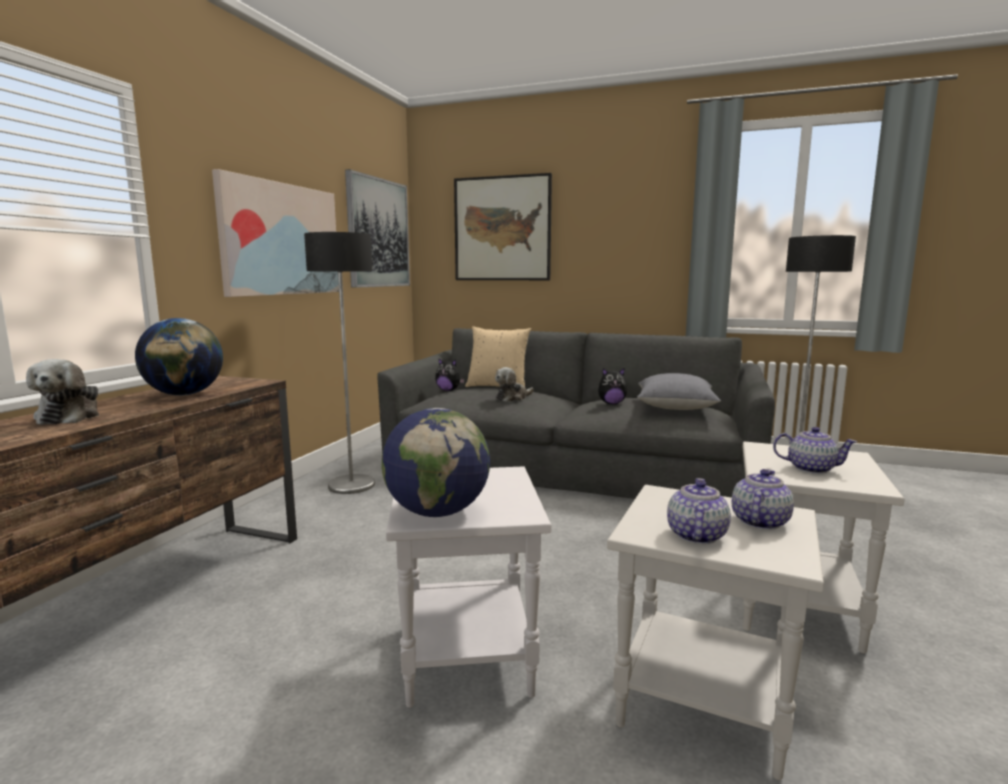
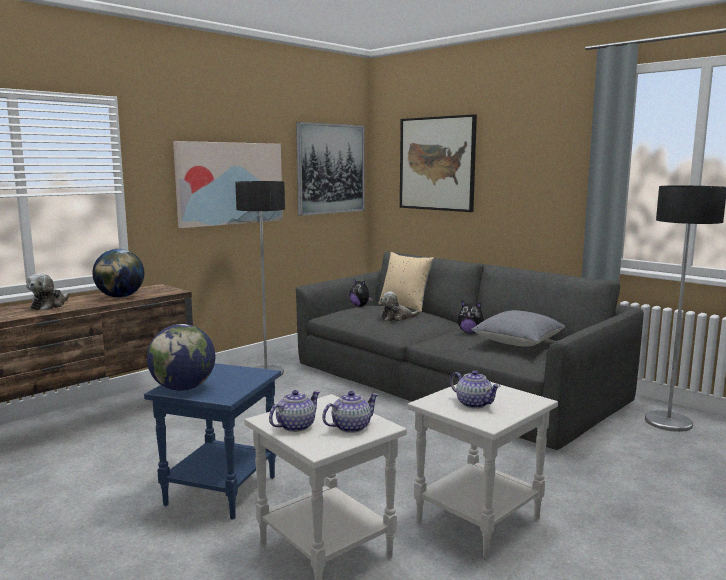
camera: 25 degrees right, 0 degrees up
white side table [386,466,551,708] -> blue side table [144,363,281,520]

